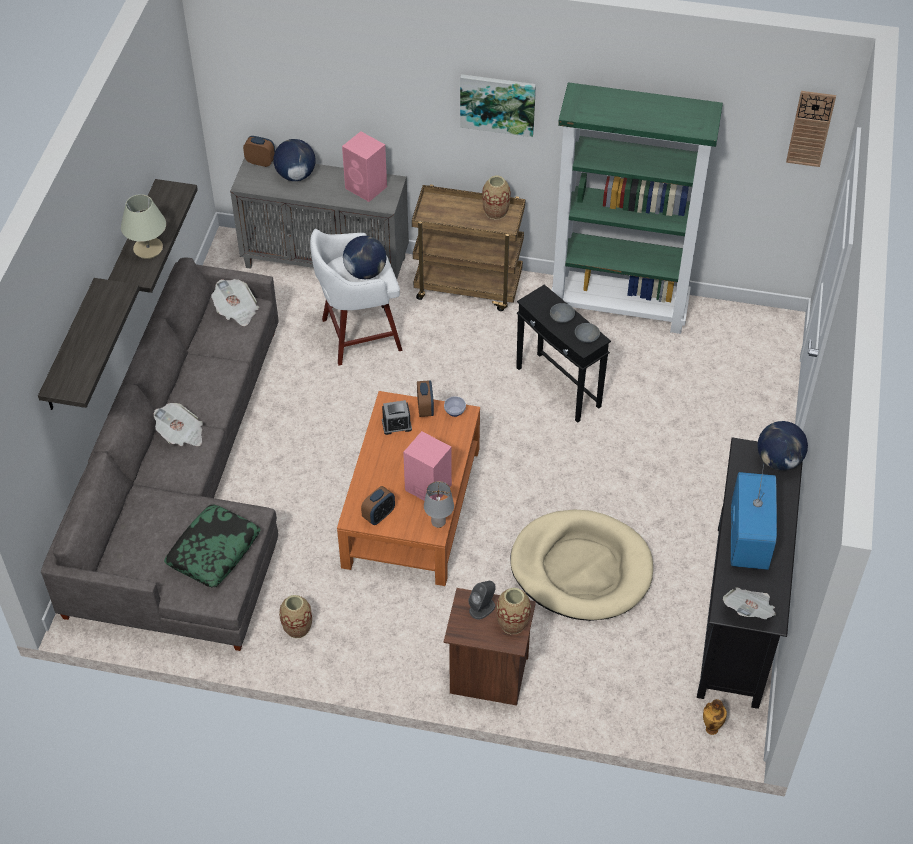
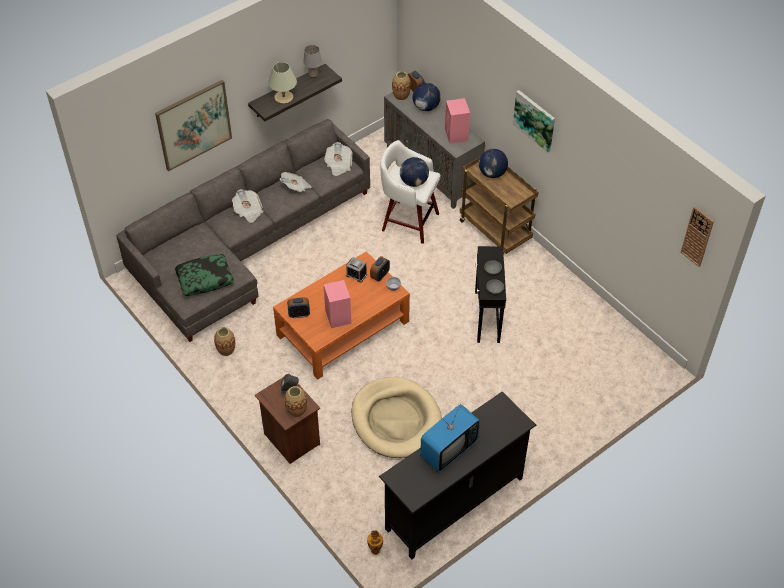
camera: 40 degrees right, 0 degrees up
shelf [38,278,140,410] -> picture [155,80,232,171]
grey table lamp [424,481,454,528] -> grey table lamp moved to [303,45,322,78]
vase [482,175,511,220] -> vase moved to [392,71,411,101]
green bookcase [552,82,723,334] -> none
newspaper [723,587,776,619] -> newspaper moved to [280,172,312,192]
globe [757,421,808,470] -> globe moved to [479,149,508,178]

